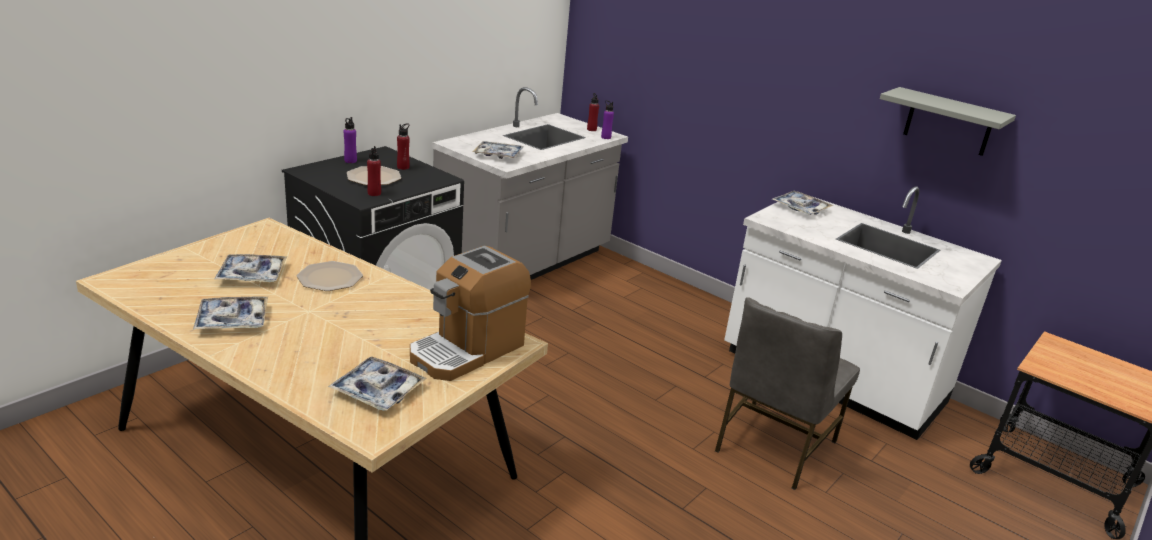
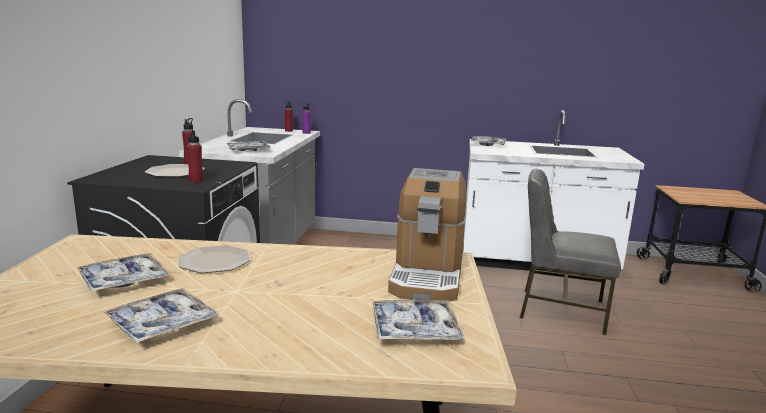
camera: 30 degrees left, 10 degrees down
purple bottle [344,117,357,163] -> none
grey chair [715,297,860,490] -> grey chair turned 105 degrees clockwise [520,169,621,335]
grey shelf [880,87,1016,156] -> none

